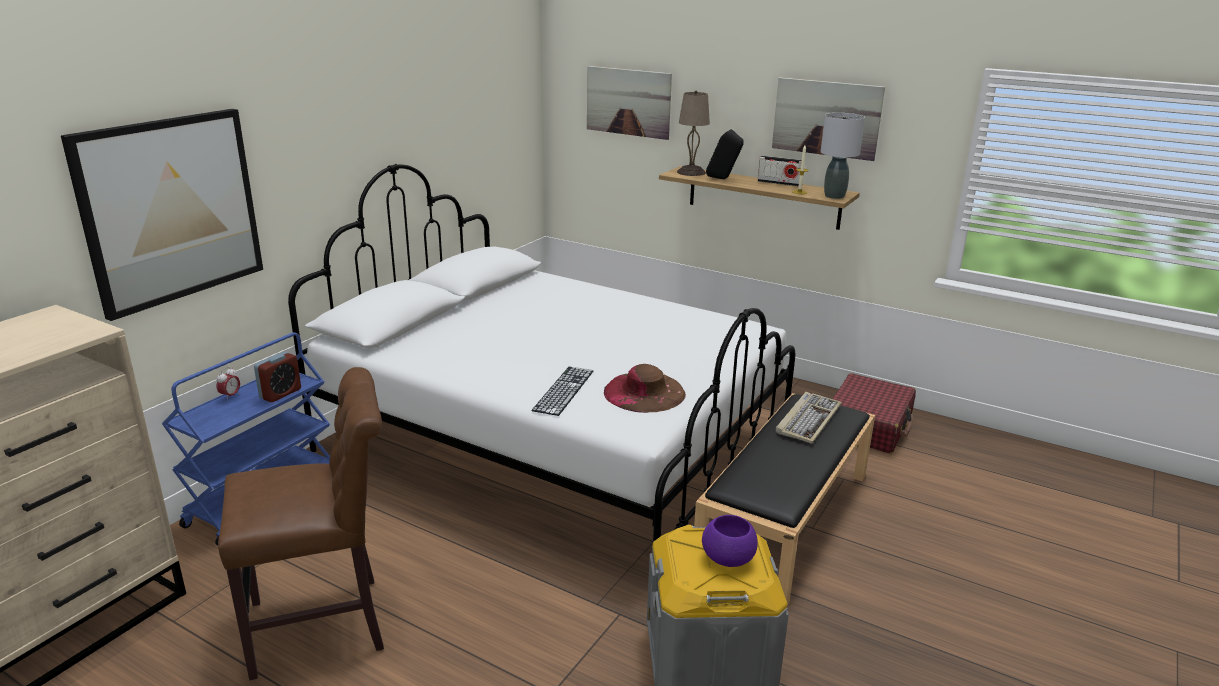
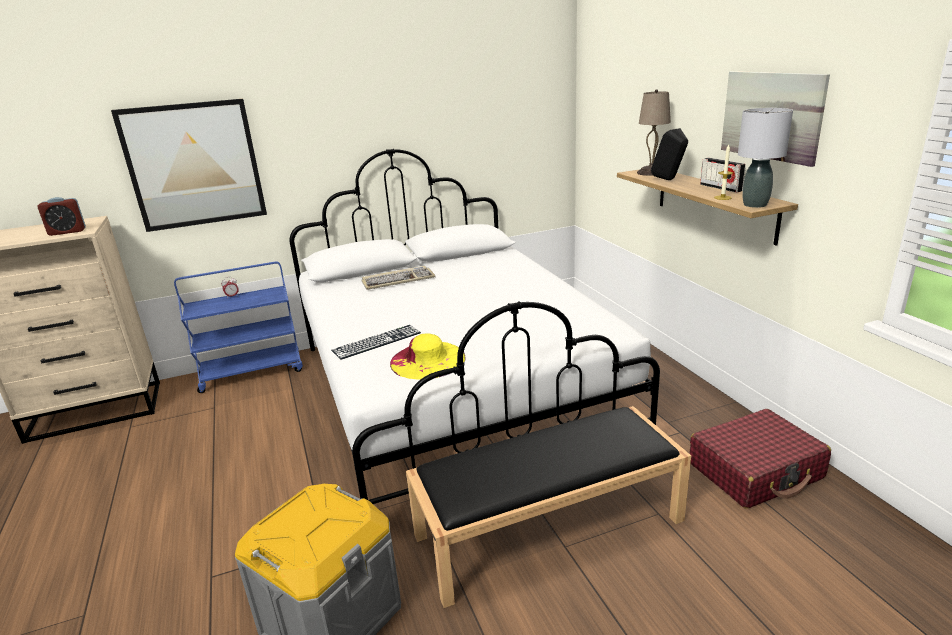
camera: 40 degrees right, 0 degrees up
brown chair [218,367,384,680] -> none
alarm clock [254,352,301,402] -> alarm clock moved to [37,197,86,236]
picture [587,66,672,140] -> none
brown hat [604,364,686,413] -> yellow hat [390,333,466,380]
purple bowl [702,515,758,567] -> none
keyboard [776,392,841,443] -> keyboard moved to [361,266,436,290]

